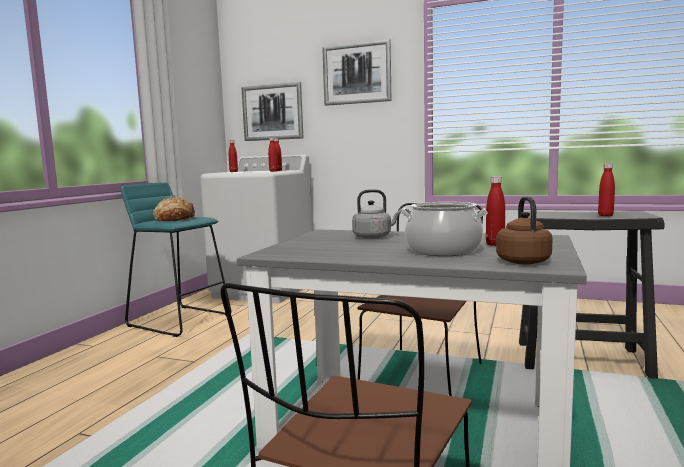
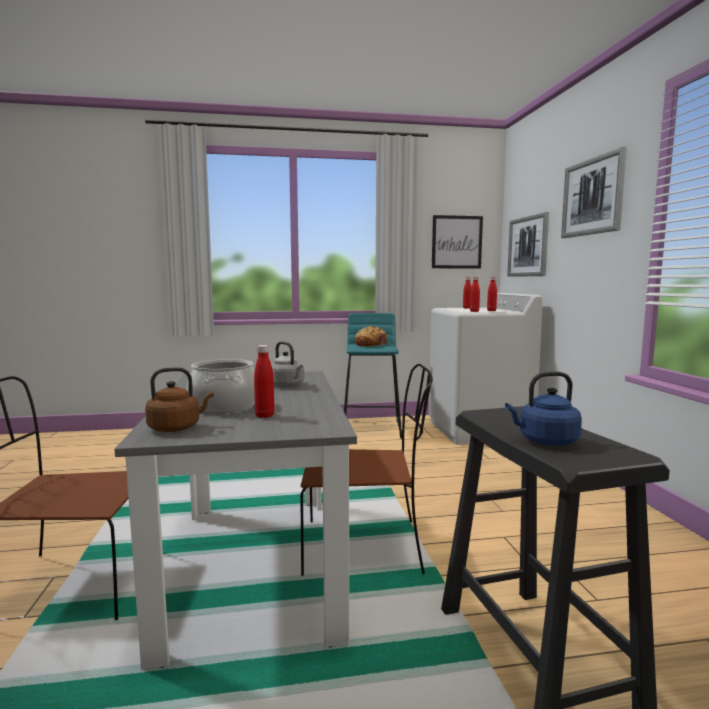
camera: 60 degrees right, 0 degrees up
red bottle [598,163,615,216] -> blue kettle [505,372,582,446]
none -> picture [432,215,483,269]

